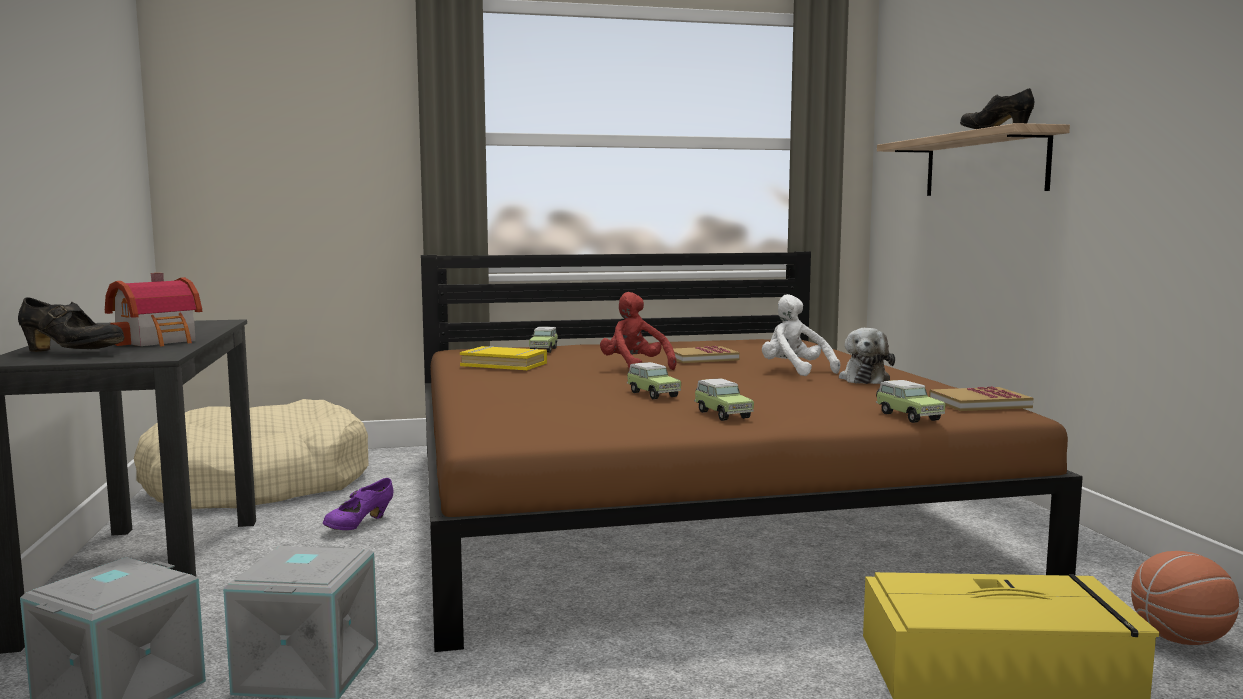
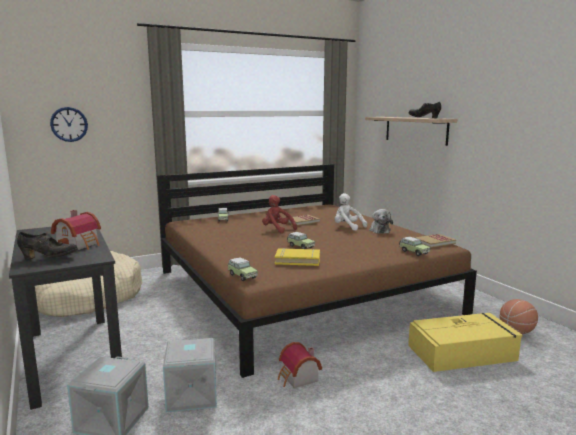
camera: 15 degrees left, 5 degrees up
purple shoe [323,478,393,530] -> none
yellow book [460,346,547,370] -> yellow book moved to [275,248,320,266]
toy car [694,379,754,421] -> toy car moved to [228,257,258,281]
none -> wall clock [50,107,88,142]
none -> toy house [278,342,322,388]

